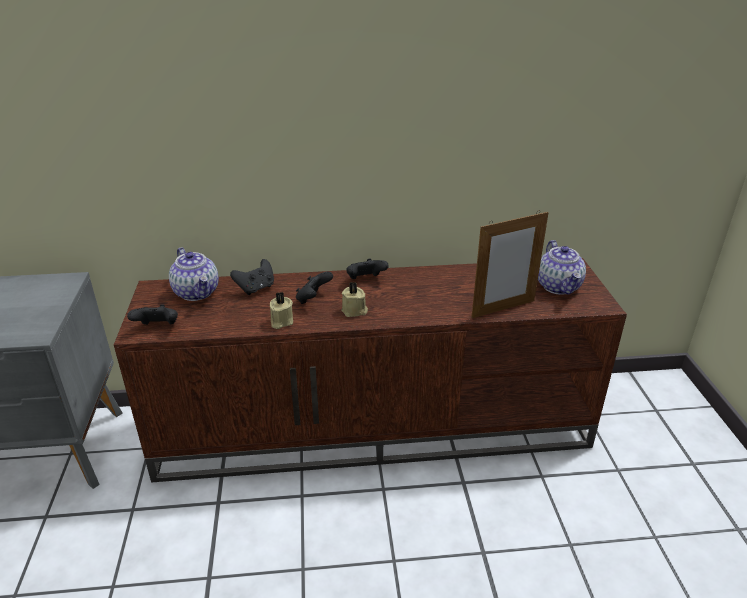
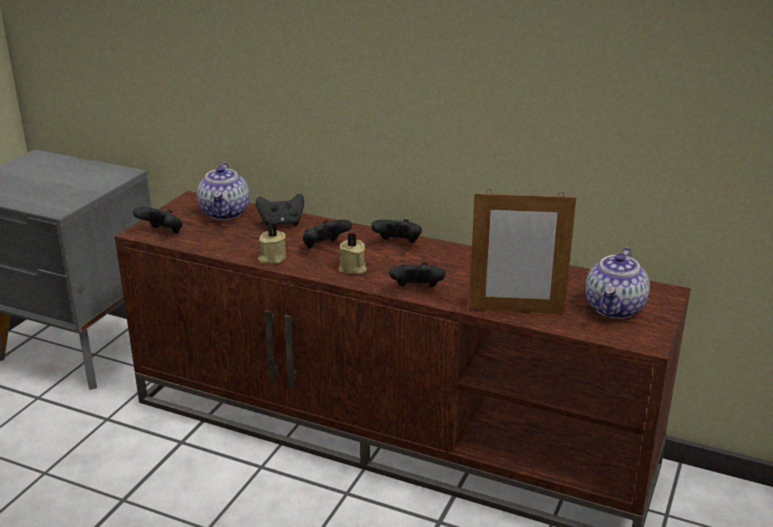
camera: 30 degrees right, 5 degrees down
none -> black game controller [389,262,445,287]

